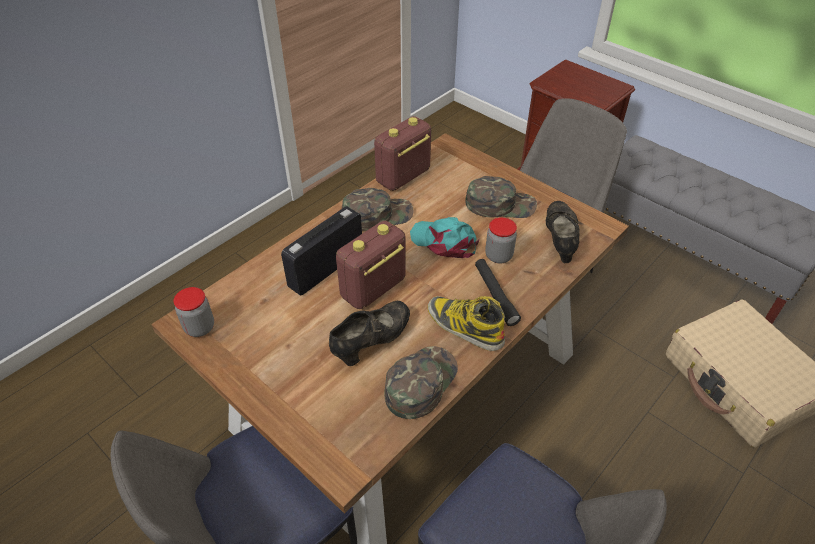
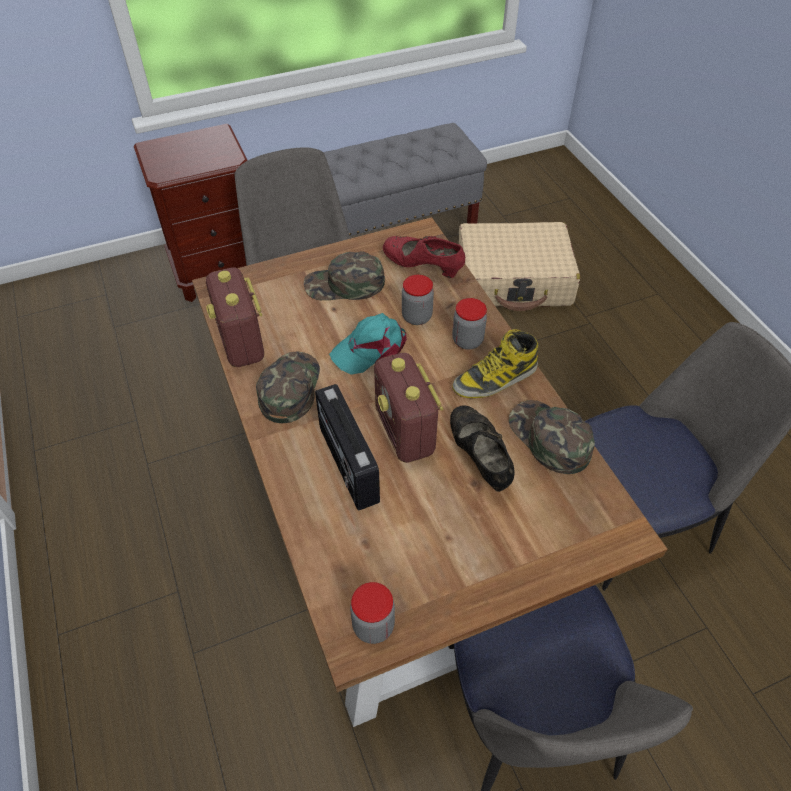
camera: 65 degrees left, 5 degrees up
green cap [465,176,537,218] -> green cap turned 120 degrees counterclockwise [304,251,385,300]
black flashlight [475,259,521,326] -> jar [452,298,487,350]
black shoe [546,201,580,263] -> red shoe [383,236,465,278]

